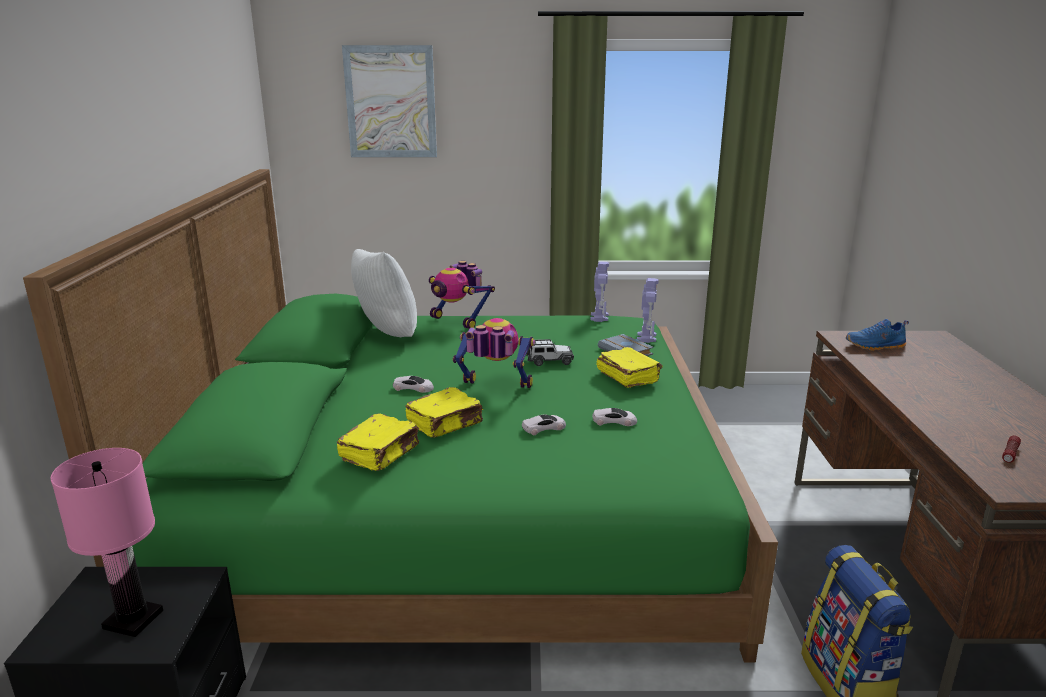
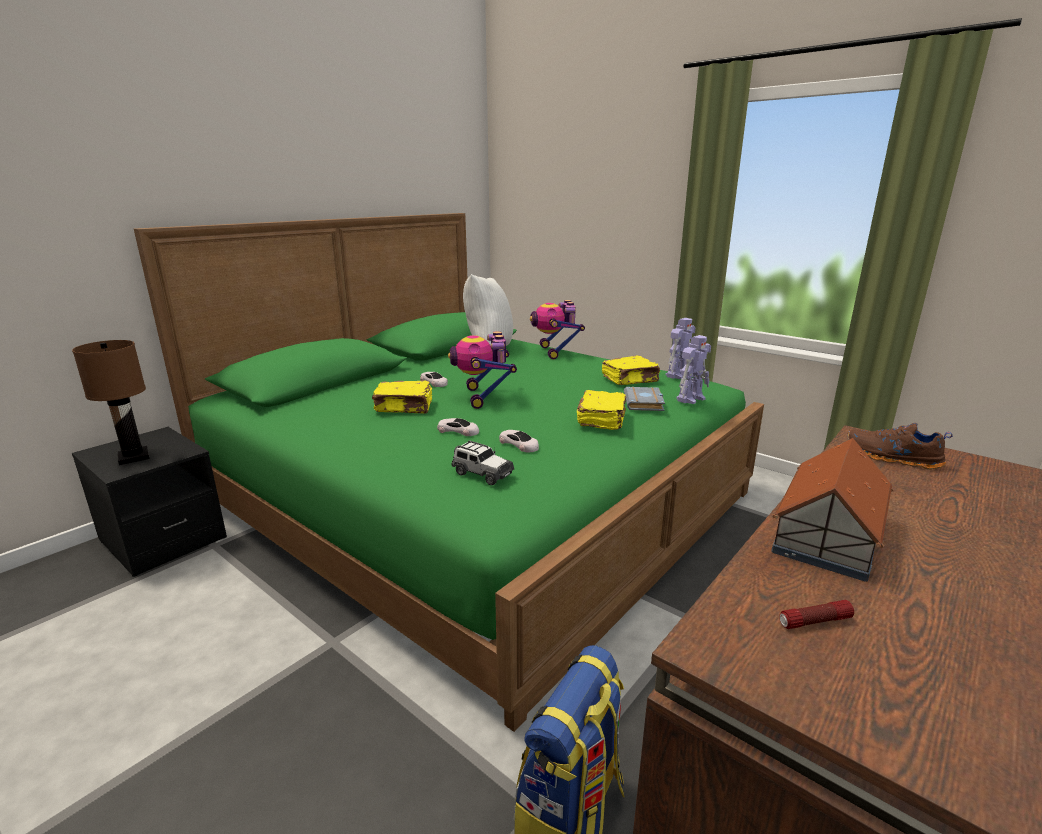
camera: 40 degrees right, 0 degrees up
pink table lamp [51,448,163,637] -> brown table lamp [72,340,150,465]
yellow book [336,413,419,471] -> yellow book moved to [602,355,660,385]
picture [342,45,437,157] -> none
toy robot [453,318,535,388] -> toy robot turned 150 degrees counterclockwise [448,331,517,409]
toy car [526,339,574,366] -> toy car moved to [451,440,514,485]
blue shoe [846,319,909,351] -> brown shoe [847,423,953,470]
none -> toy house [771,438,894,582]

